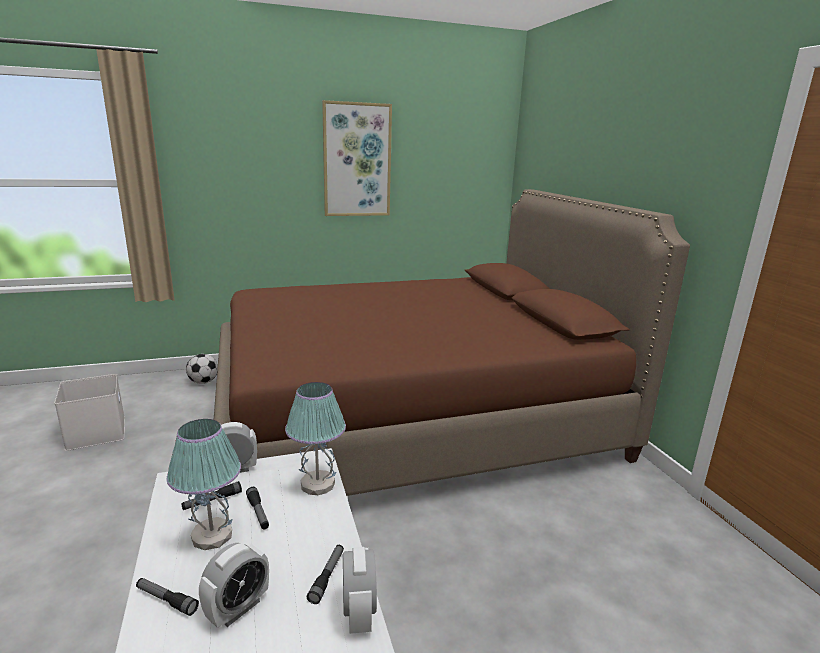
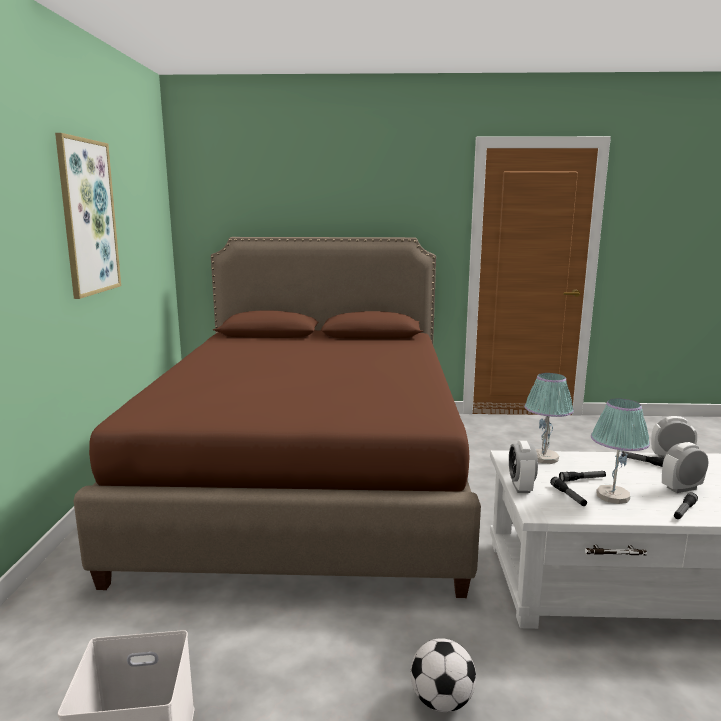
camera: 70 degrees left, 5 degrees down
football [186,354,218,384] -> football moved to [410,638,476,712]
alarm clock [199,543,269,628] -> alarm clock turned 75 degrees counterclockwise [662,442,708,493]

